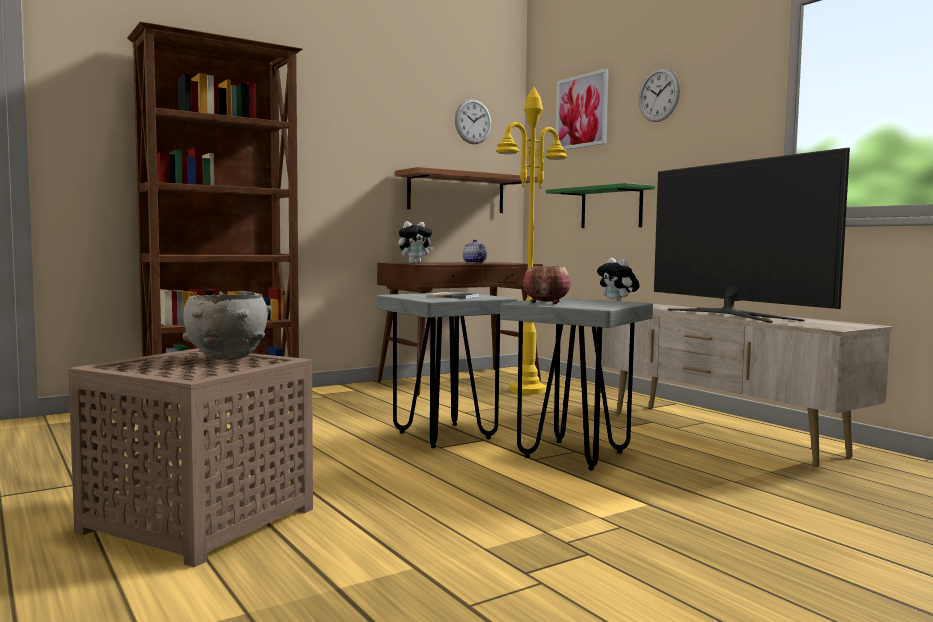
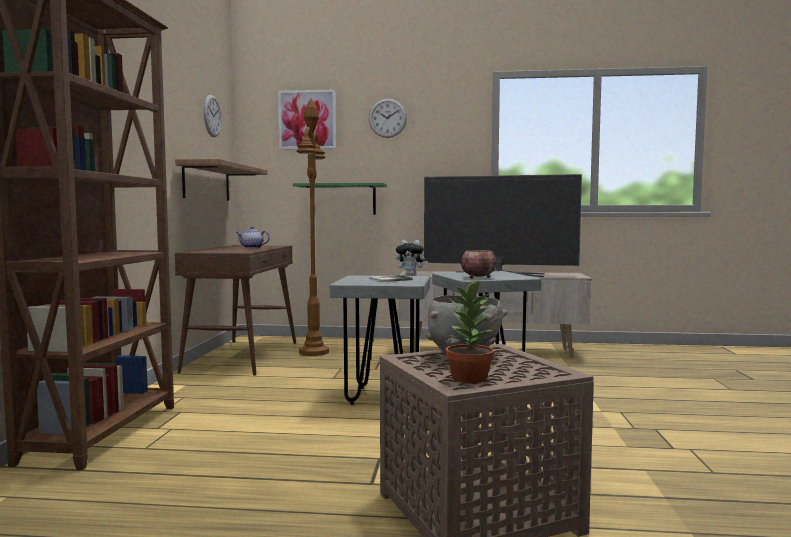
camera: 50 degrees left, 0 degrees up
plush toy [398,221,434,264] -> none
yellow floor lamp [496,87,568,394] -> brown floor lamp [296,99,329,356]
none -> potted plant [445,280,494,383]

